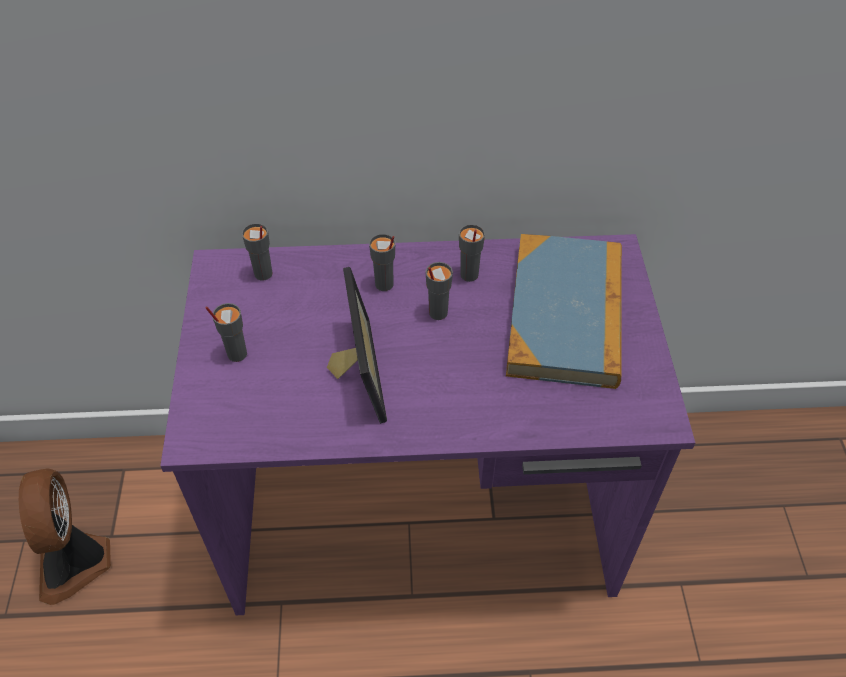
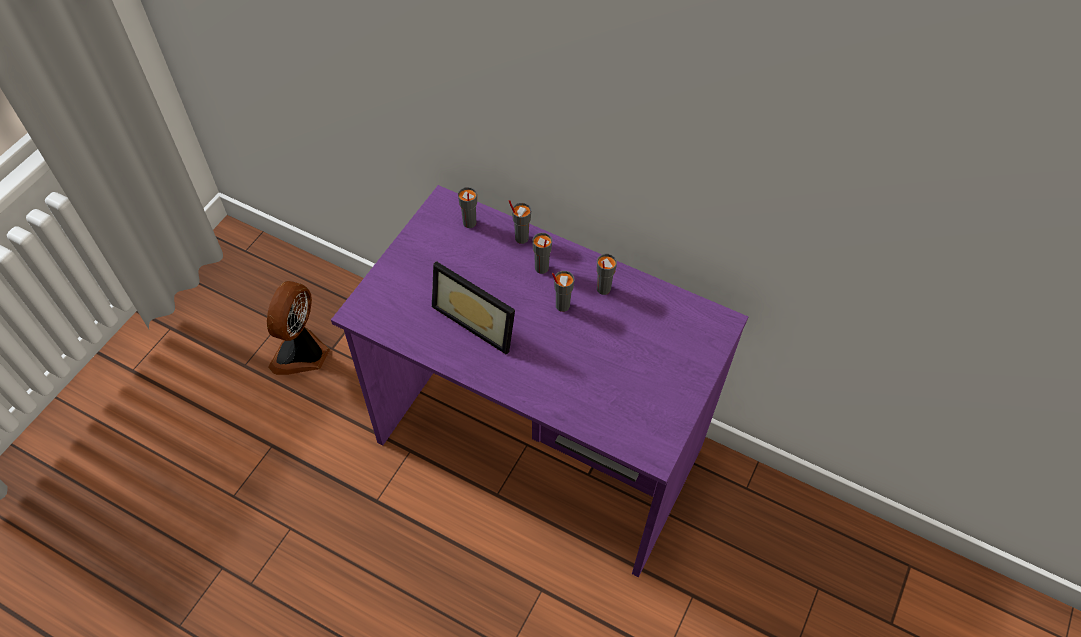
camera: 30 degrees right, 5 degrees up
grey cup [205,303,247,362] -> grey cup moved to [509,200,531,244]
picture frame [327,267,387,424] -> picture frame turned 105 degrees clockwise [432,261,515,355]
book [506,234,622,389] -> none

